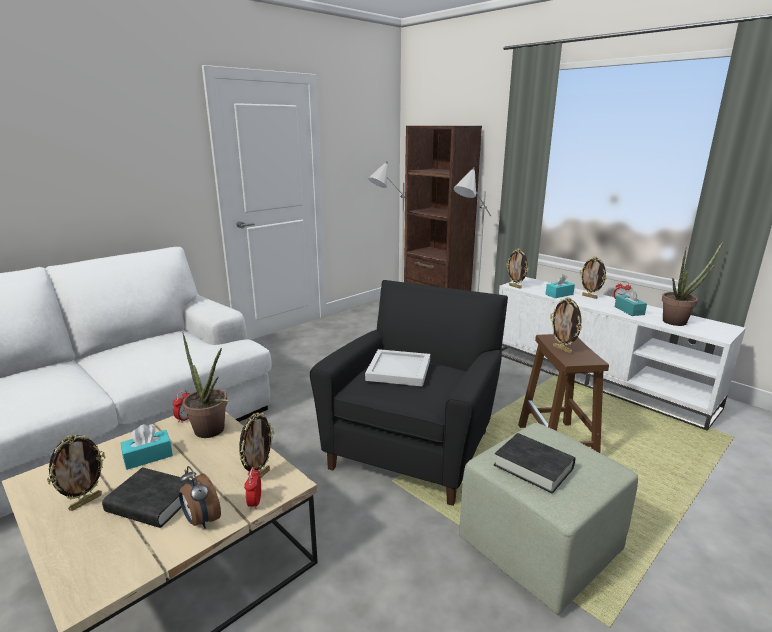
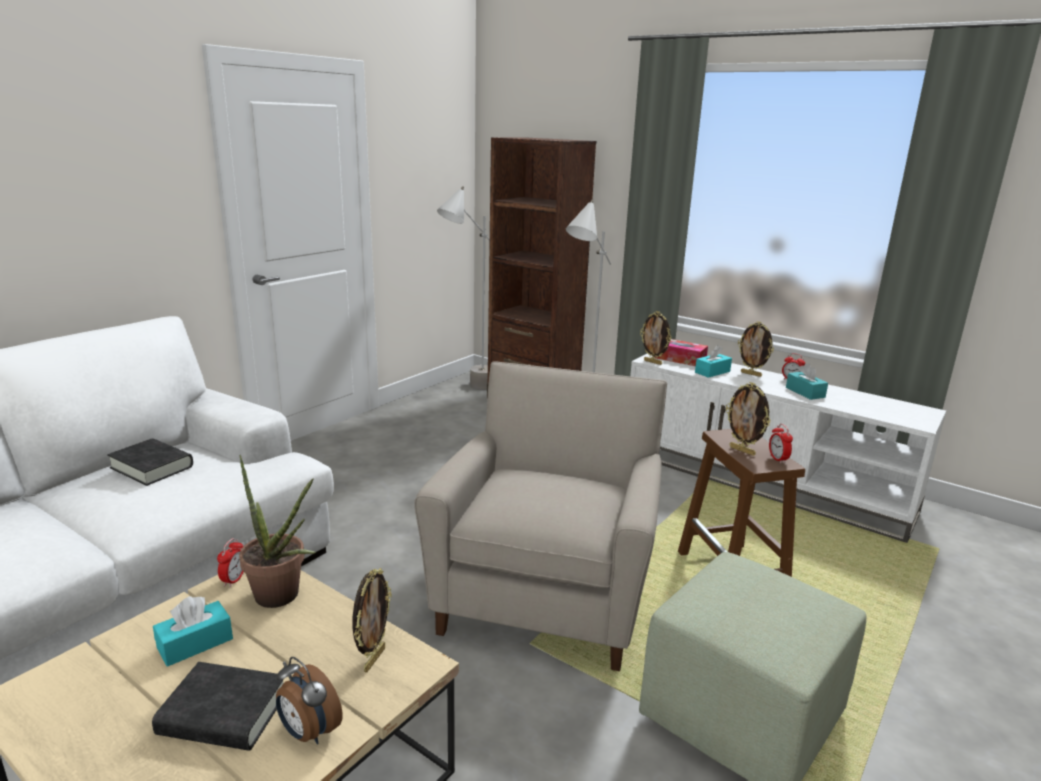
camera: 10 degrees left, 0 degrees up
picture frame [47,435,105,511] -> none
alarm clock [244,467,261,510] -> alarm clock moved to [769,424,793,464]
black armchair [310,280,508,506] -> beige armchair [414,361,667,671]
white tray [365,349,430,387] -> none
black book [494,433,575,494] -> black book moved to [107,438,193,486]
potted plant [662,241,723,326] -> none
none -> tissue box [655,339,708,366]

